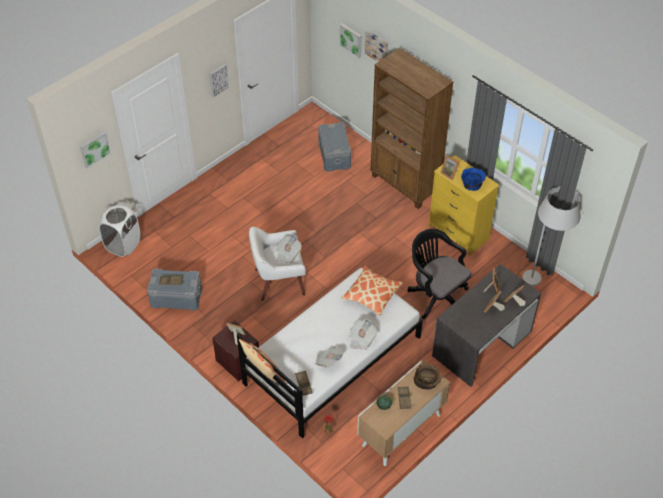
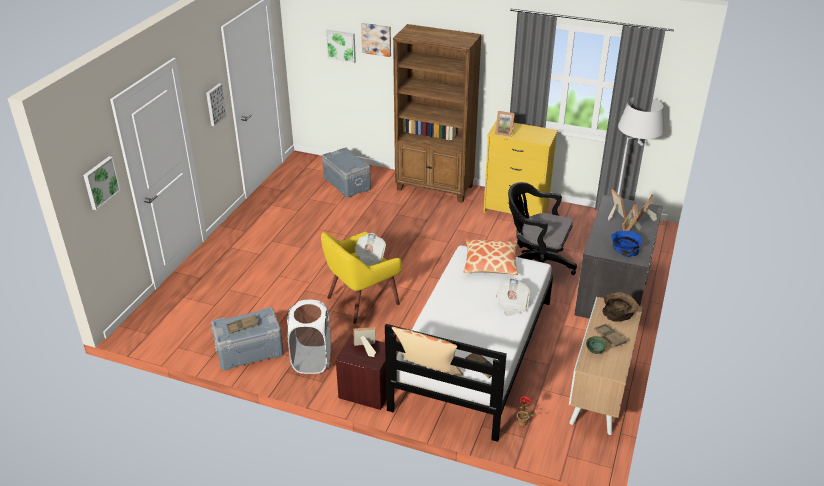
camera: 25 degrees left, 15 degrees down
white laundry basket [99,204,140,257] -> white laundry basket moved to [287,300,331,374]
white armchair [249,227,306,301] -> yellow armchair [321,232,402,324]
newspaper [315,347,342,367] -> none
blue bowl [461,168,486,191] -> blue bowl moved to [611,230,643,257]

